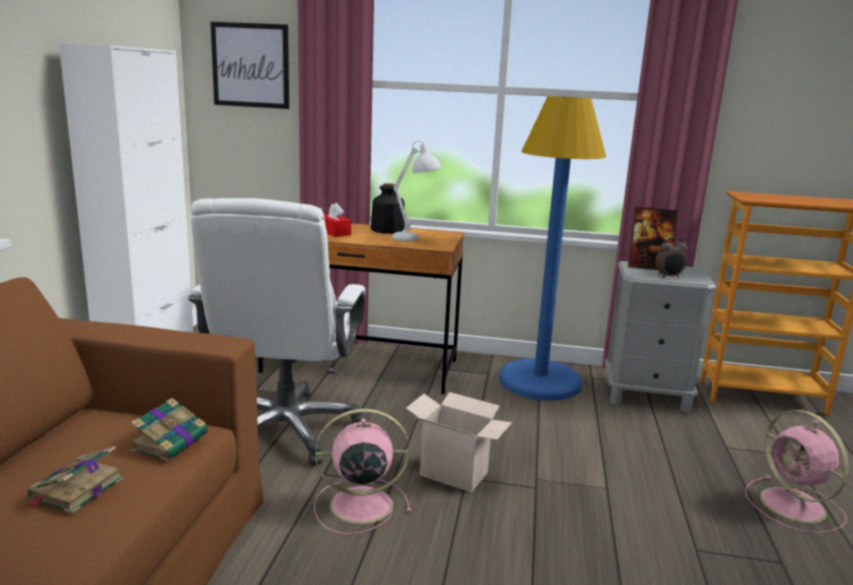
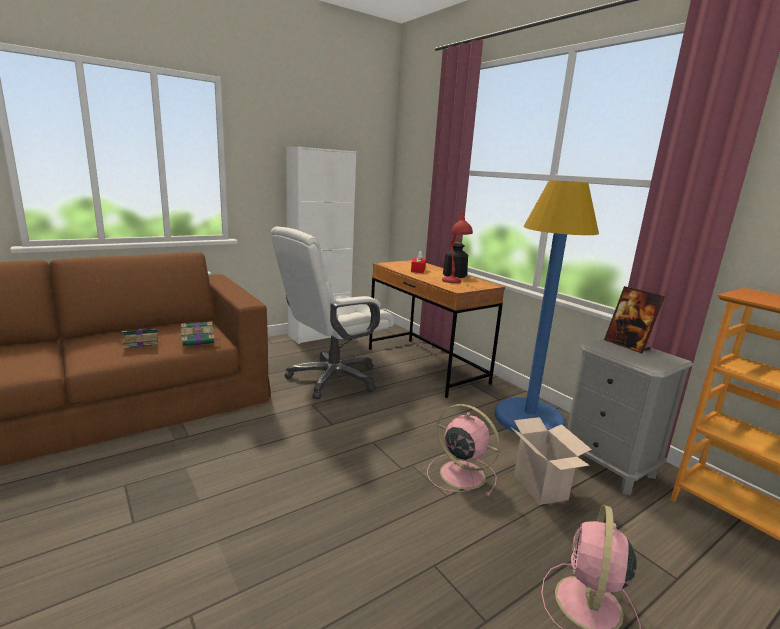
camera: 45 degrees right, 0 degrees up
picture [211,22,289,109] -> none
pink fan [314,409,411,535] -> pink fan moved to [427,404,500,496]
white table lamp [392,141,442,241] -> red table lamp [442,211,473,283]
cardboard box [406,392,512,492] -> cardboard box moved to [511,417,592,505]
alarm clock [655,237,687,278] -> none

